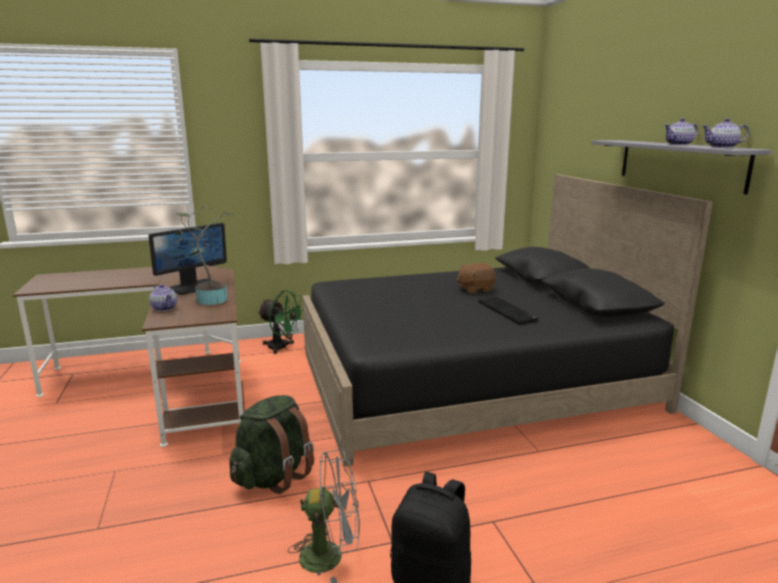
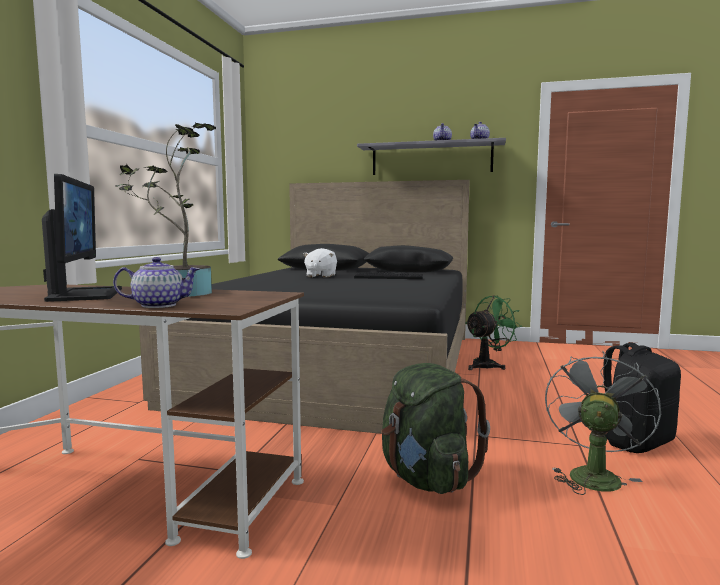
camera: 60 degrees left, 10 degrees down
green fan [257,290,304,354] -> green fan moved to [465,296,522,370]
brown plush toy [457,263,496,293] -> white plush toy [303,248,337,278]

